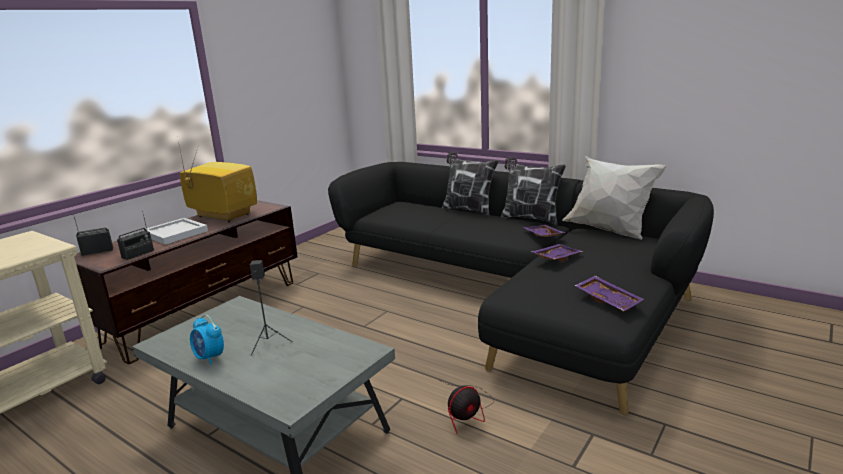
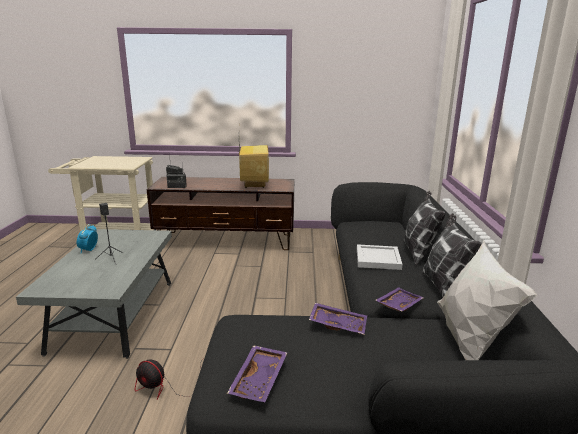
camera: 55 degrees right, 0 degrees up
white tray [142,218,208,245] -> white tray moved to [357,244,402,270]

